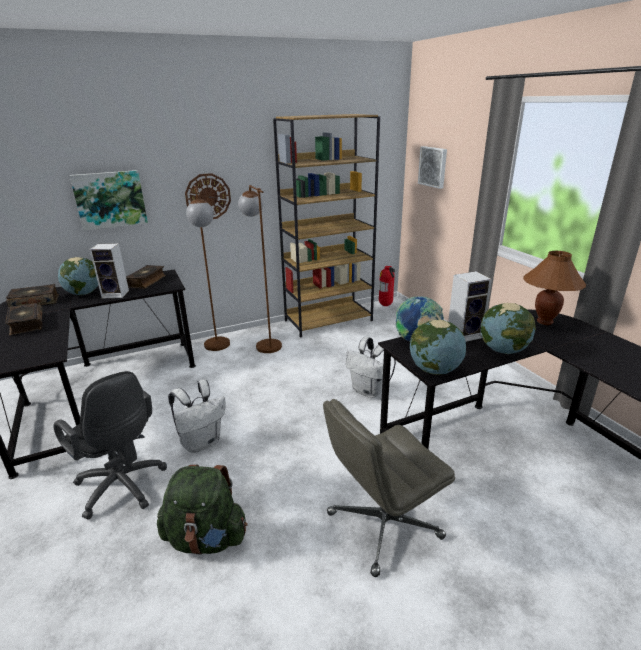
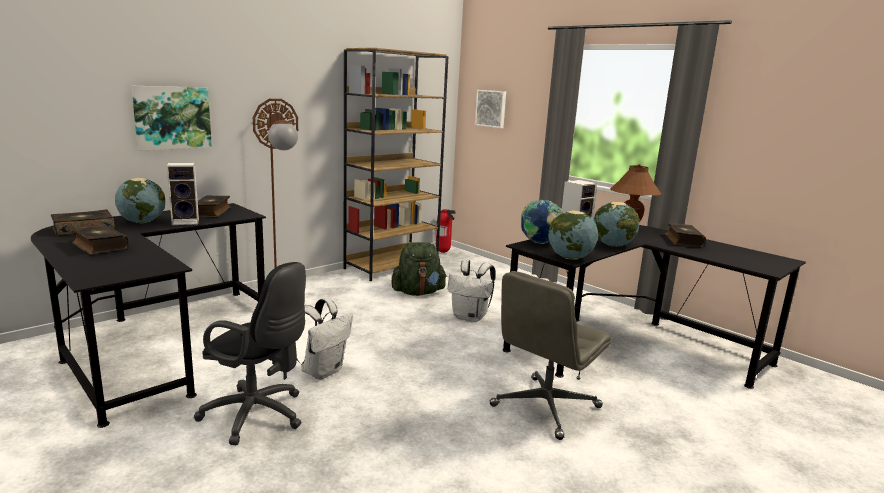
camera: 20 degrees left, 10 degrees down
green backpack [157,465,248,555] -> green backpack moved to [391,242,446,296]
brown floor lamp [238,185,282,353] -> none
none -> book [665,222,706,247]

